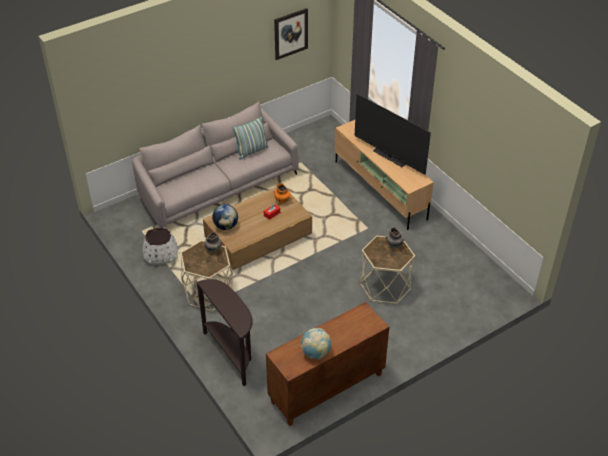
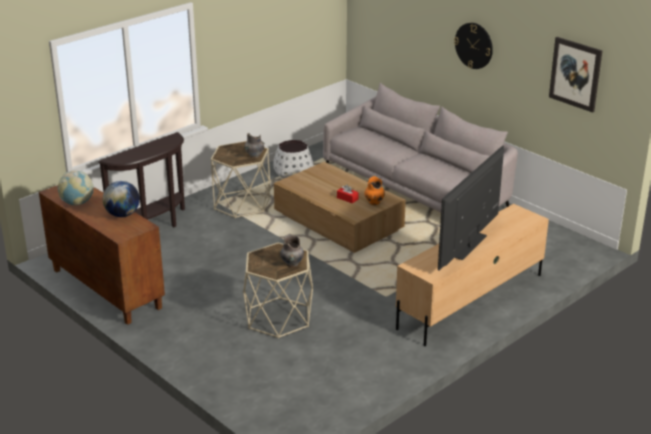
camera: 80 degrees right, 15 degrees down
globe [212,204,238,230] -> globe moved to [103,181,140,217]
pillow [233,116,269,160] -> none
none -> wall clock [454,23,493,69]

